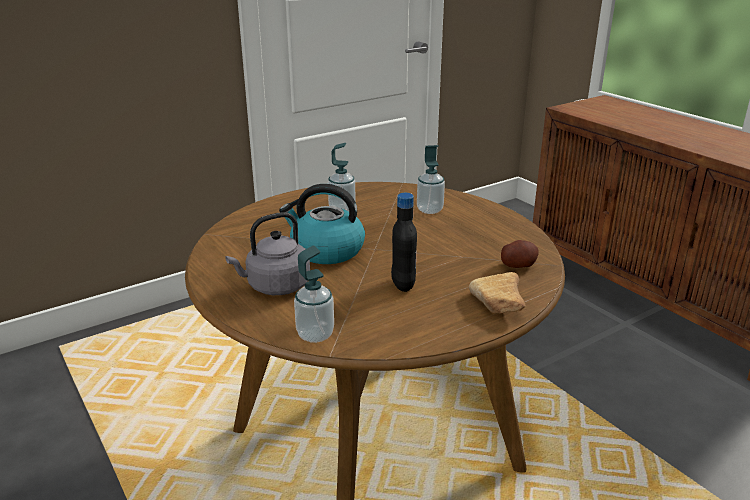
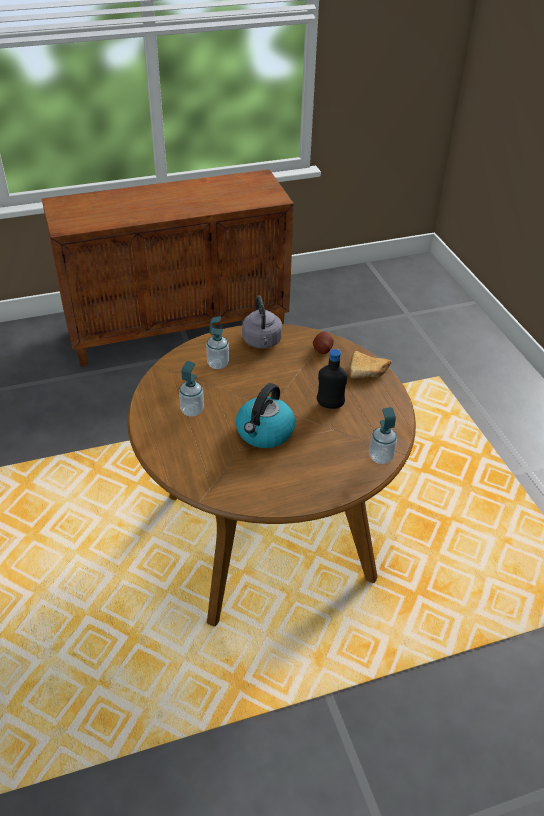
camera: 75 degrees left, 15 degrees up
grey kettle [225,212,310,295] -> grey kettle moved to [242,296,282,349]

